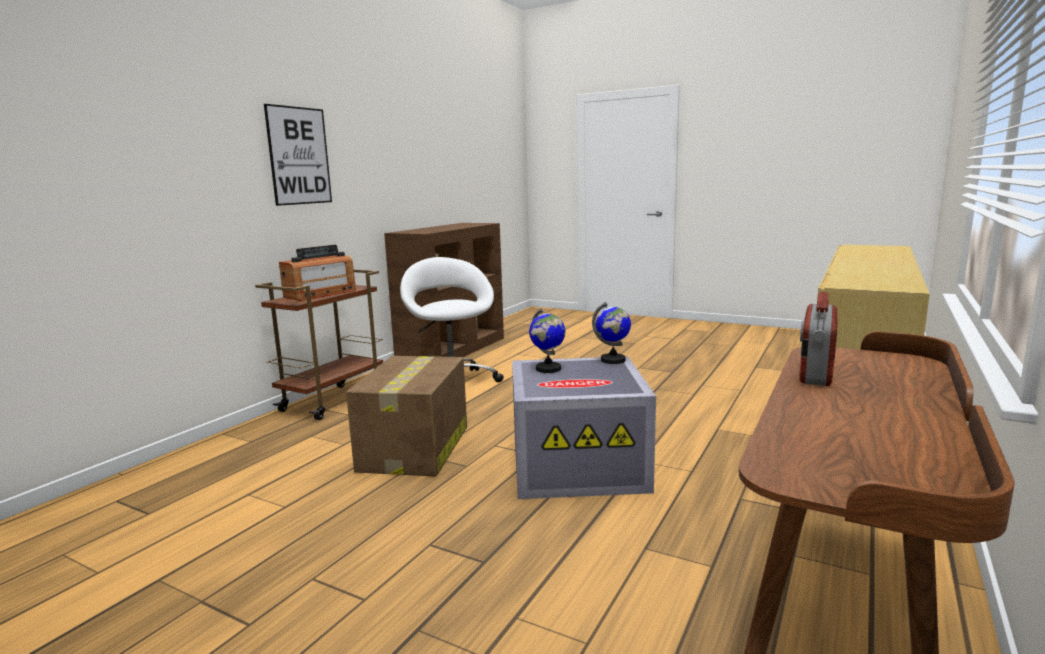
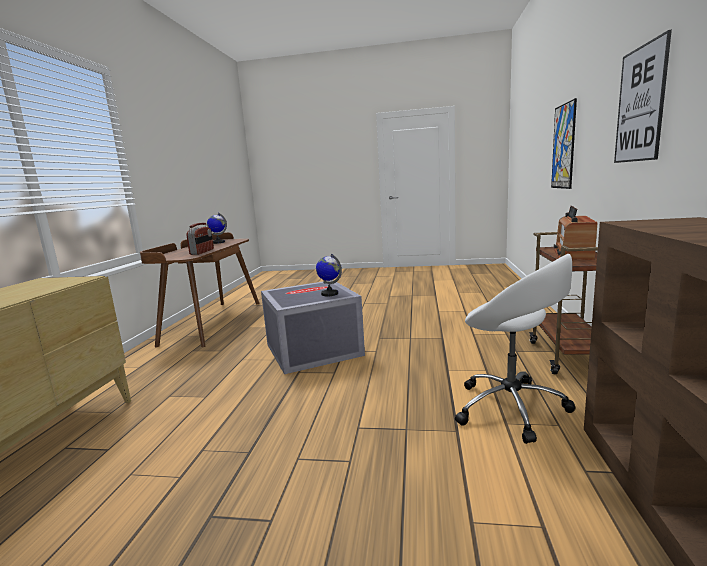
camera: 160 degrees right, 0 degrees up
cardboard box [346,356,467,477] -> none
globe [592,302,631,364] -> globe moved to [207,213,227,244]
none -> picture [551,98,577,189]

